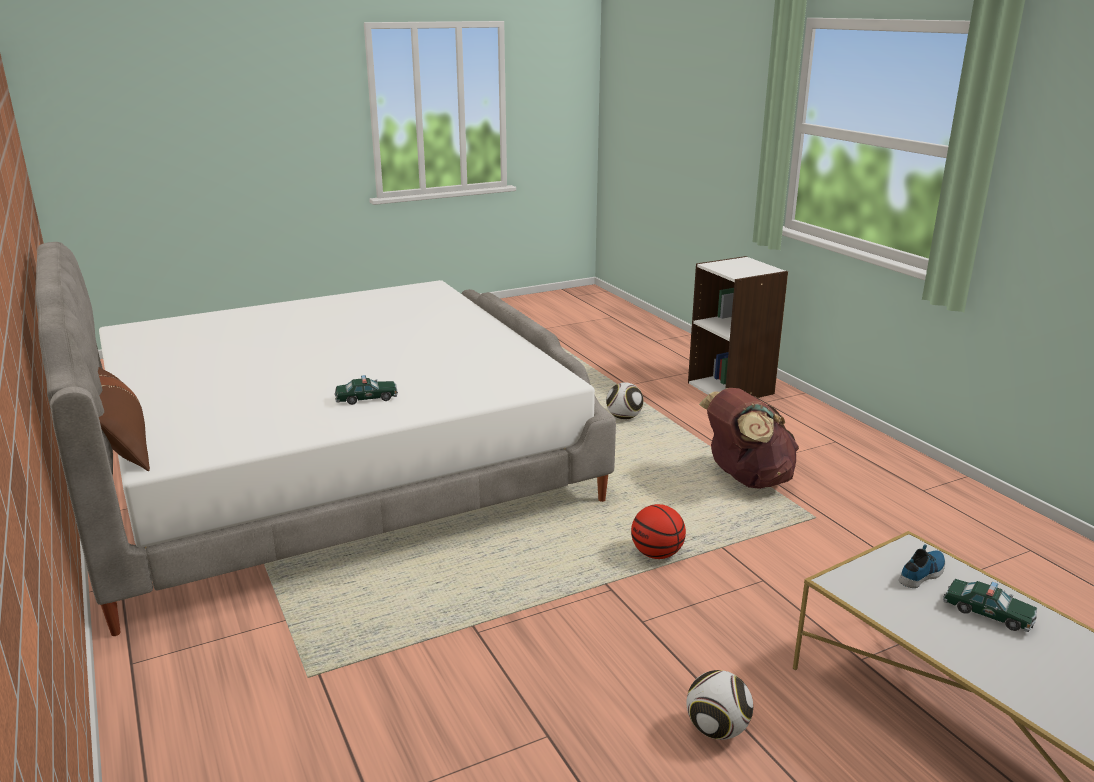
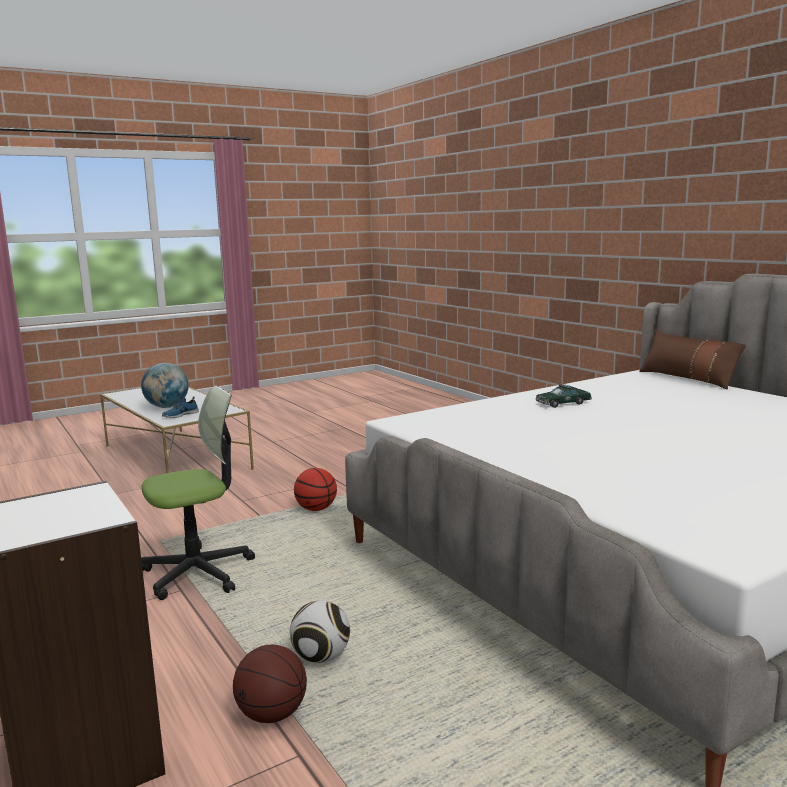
camera: 175 degrees right, 10 degrees down
football [686,670,753,740] -> none
brown backpack [699,388,799,489] -> office chair [141,386,255,600]
toy car [943,579,1037,632] -> globe [141,363,189,408]
none -> basketball [233,644,307,723]

